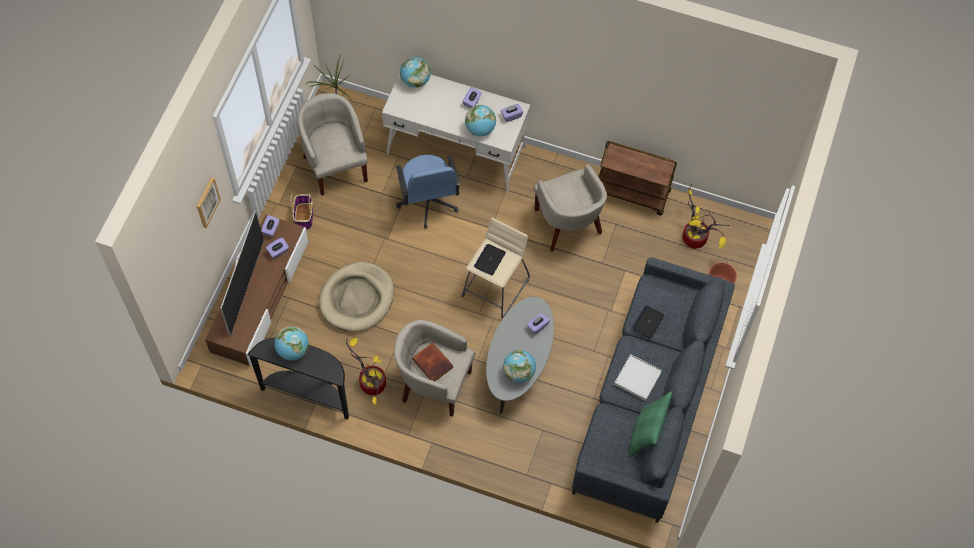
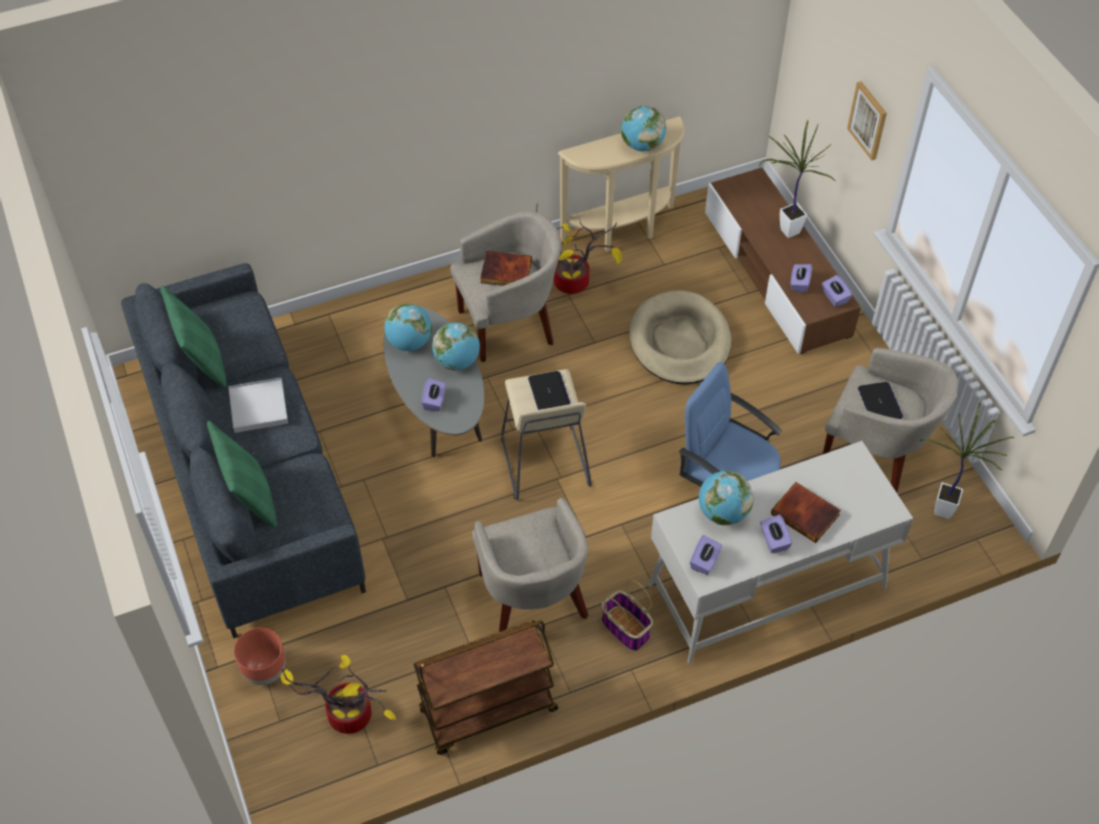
camera: 140 degrees right, 10 degrees down
television [220,211,264,336] -> potted plant [760,120,835,238]
black console table [247,338,349,420] -> beige console table [558,116,685,252]
basket [290,191,313,230] -> basket moved to [602,579,653,651]
globe [400,57,431,88] -> globe moved to [432,323,480,371]
beige armchair [533,164,607,251] -> beige armchair turned 135 degrees counterclockwise [472,498,588,632]
laptop [632,306,664,339] -> laptop moved to [858,382,903,419]
none -> green pillow [207,421,277,528]
none -> book [771,482,841,543]

